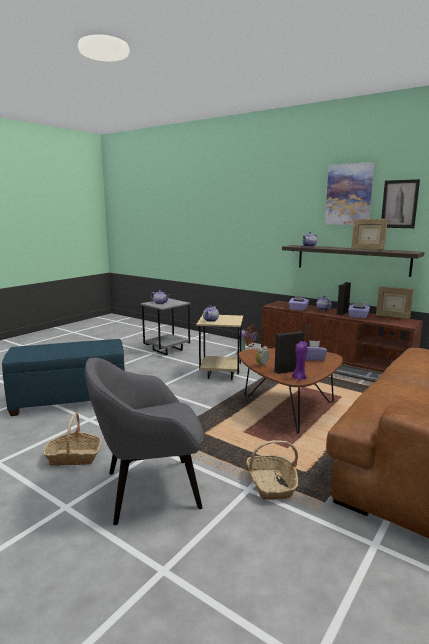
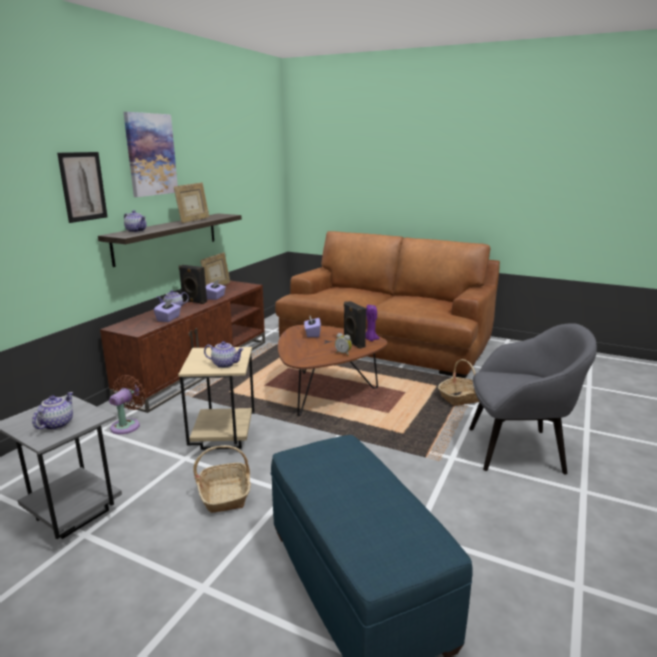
camera: 100 degrees left, 5 degrees up
basket [43,412,102,466] -> basket moved to [193,445,251,513]
grey armchair [85,358,204,525] -> grey armchair turned 60 degrees counterclockwise [469,323,597,475]
picture [381,179,420,228] -> picture moved to [57,152,108,223]

